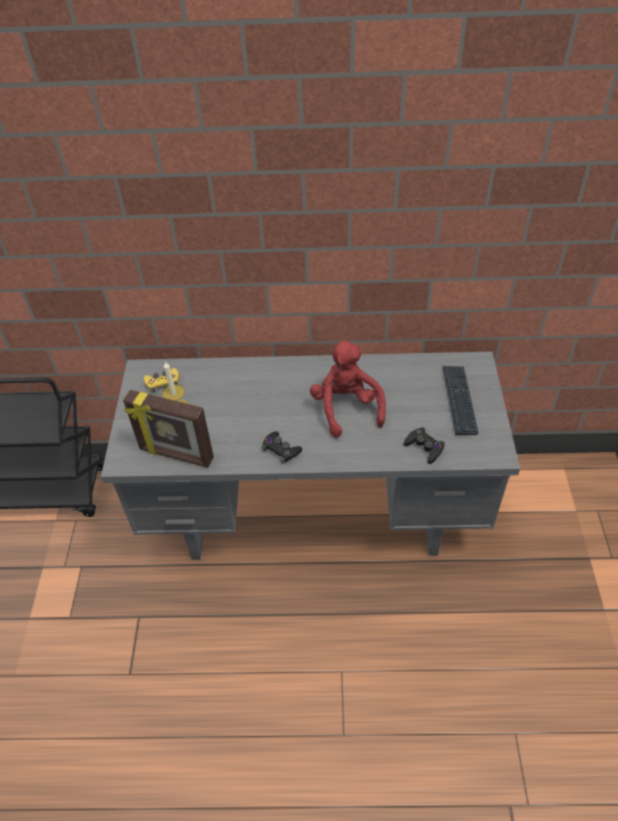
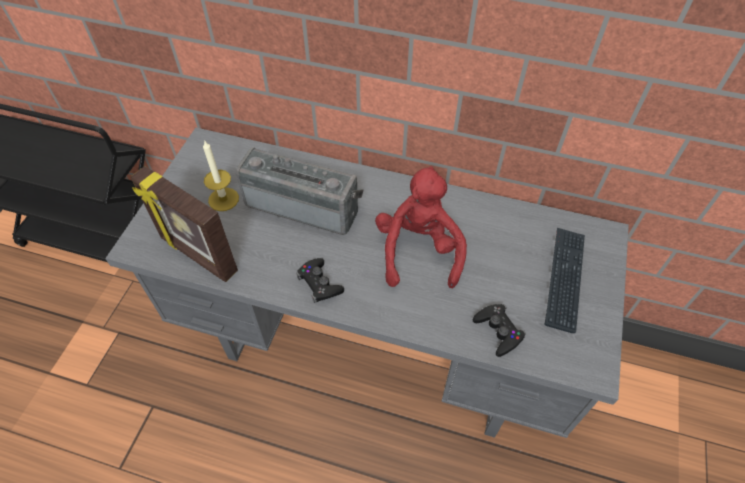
camera: 15 degrees right, 5 degrees up
yellow game controller [144,368,179,393] -> none
none -> radio [236,147,364,235]

